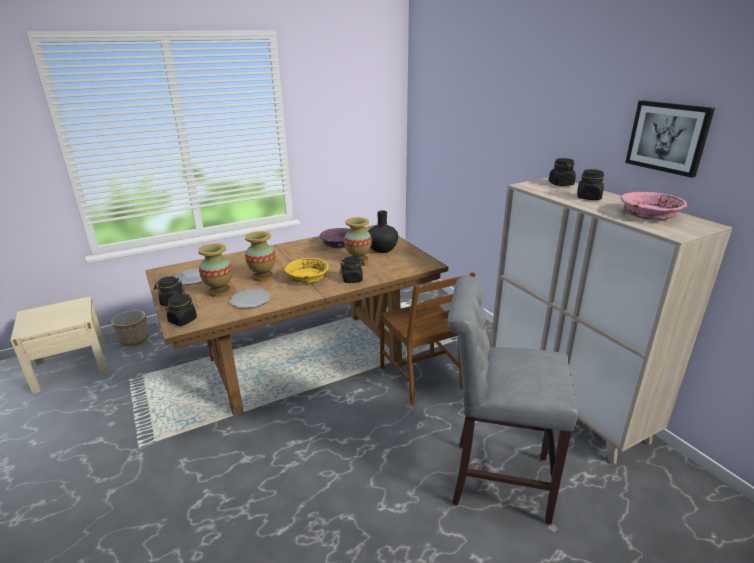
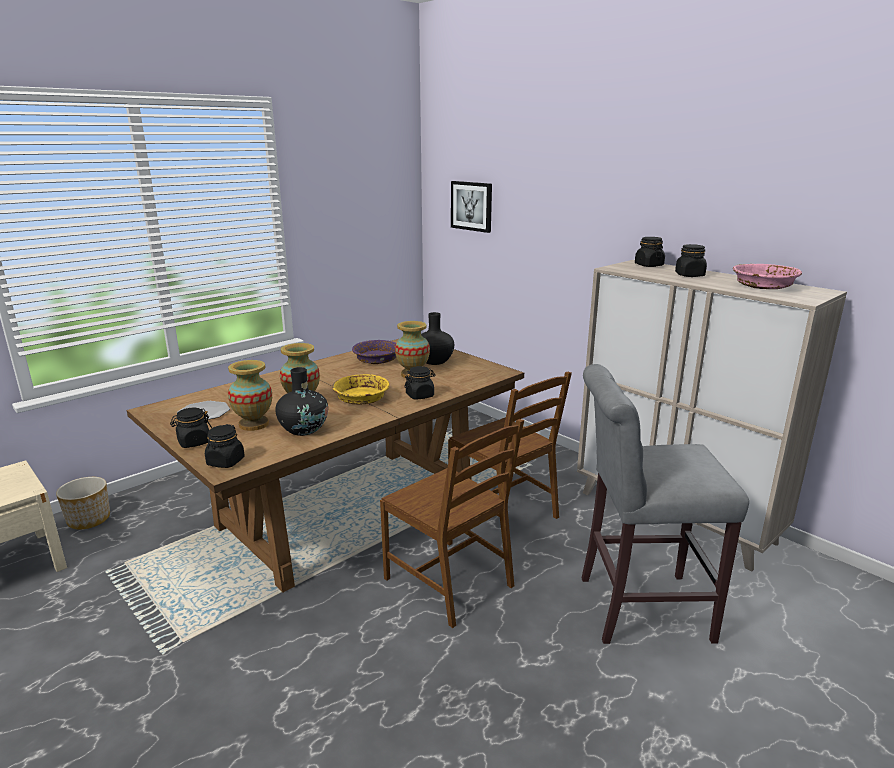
camera: 15 degrees left, 5 degrees down
plate [230,289,271,308] -> black vase [275,367,328,436]
picture [625,100,715,178] -> picture moved to [451,181,492,233]
none -> brown chair [380,419,524,628]

